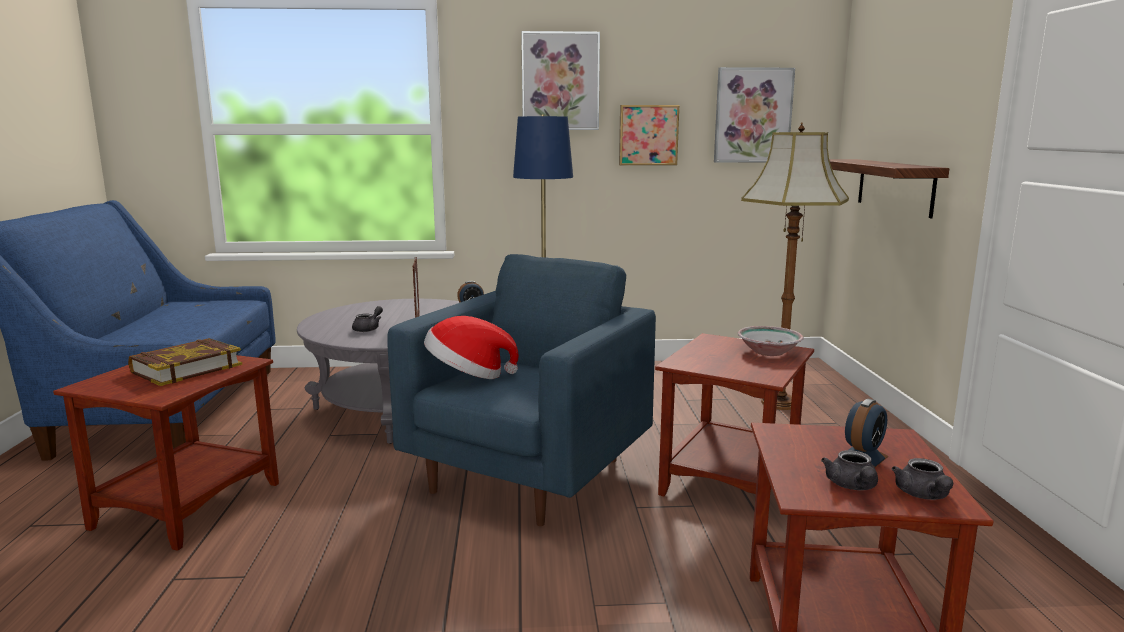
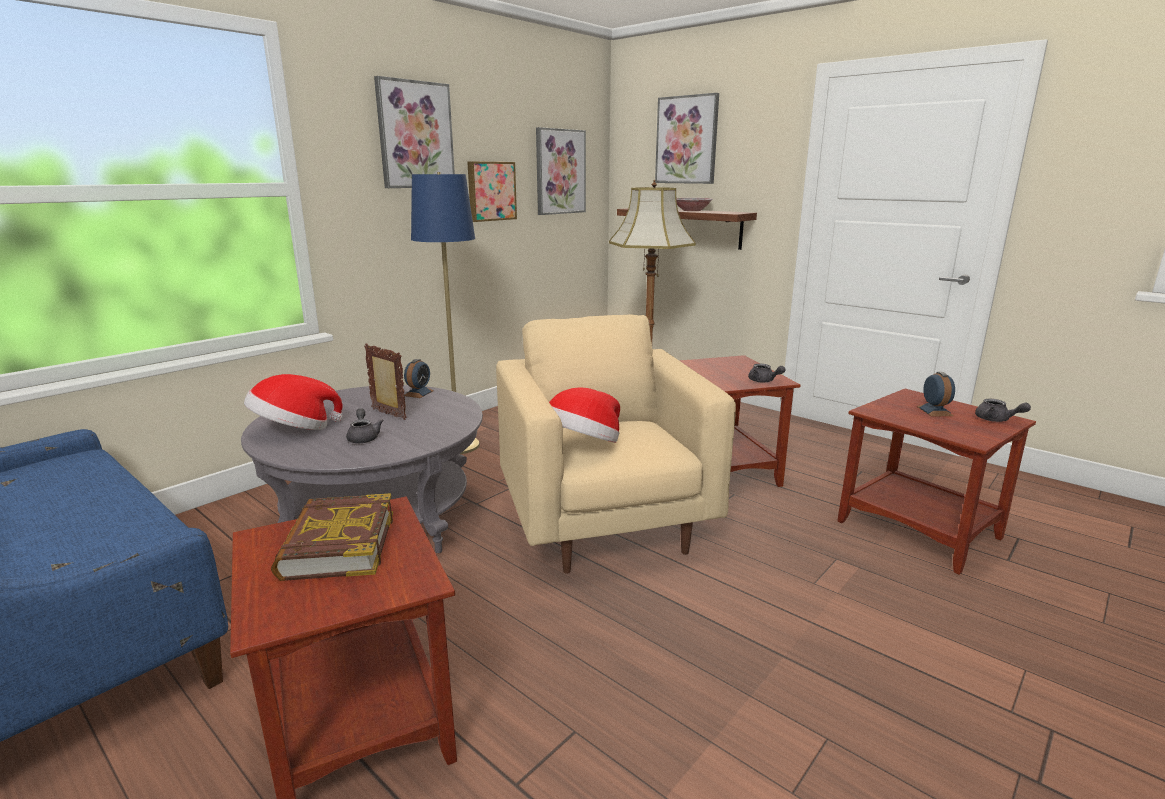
camera: 45 degrees left, 5 degrees up
blue armchair [387,254,656,526] -> beige armchair [496,315,736,574]
bowl [738,326,804,356] -> bowl moved to [676,198,713,211]
grey teapot [821,450,878,490] -> grey teapot moved to [748,364,786,382]
none -> hat [244,374,343,430]
none -> picture [655,93,719,184]

